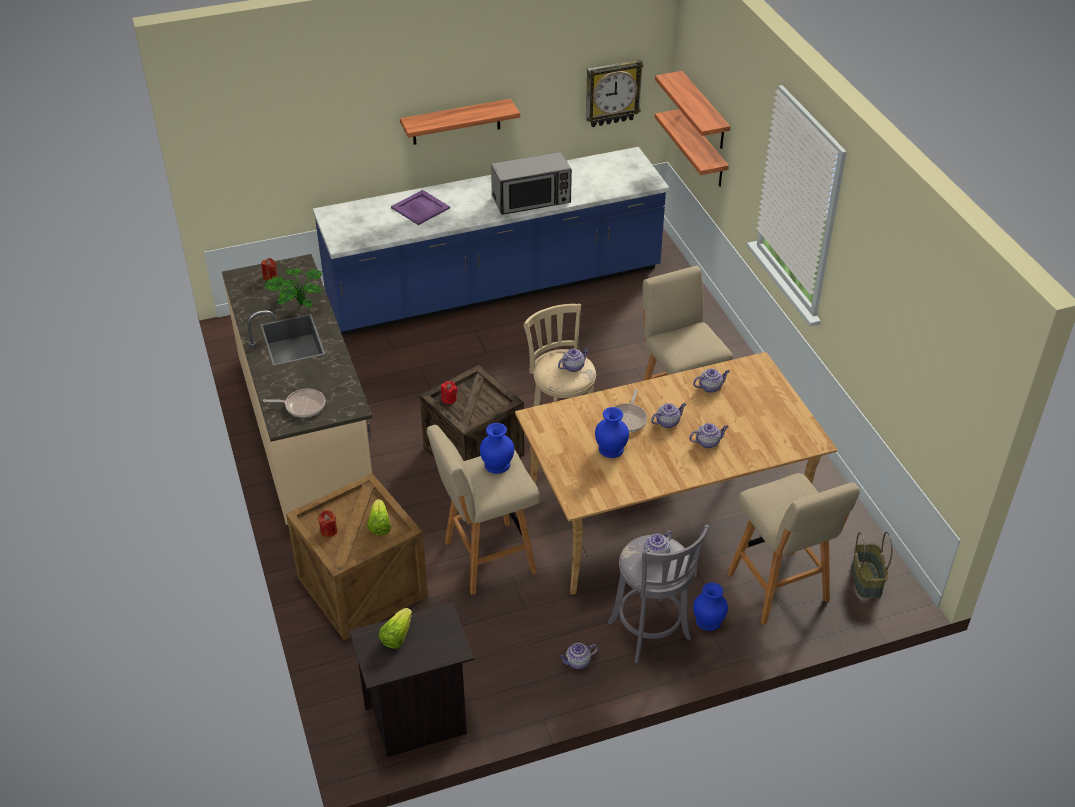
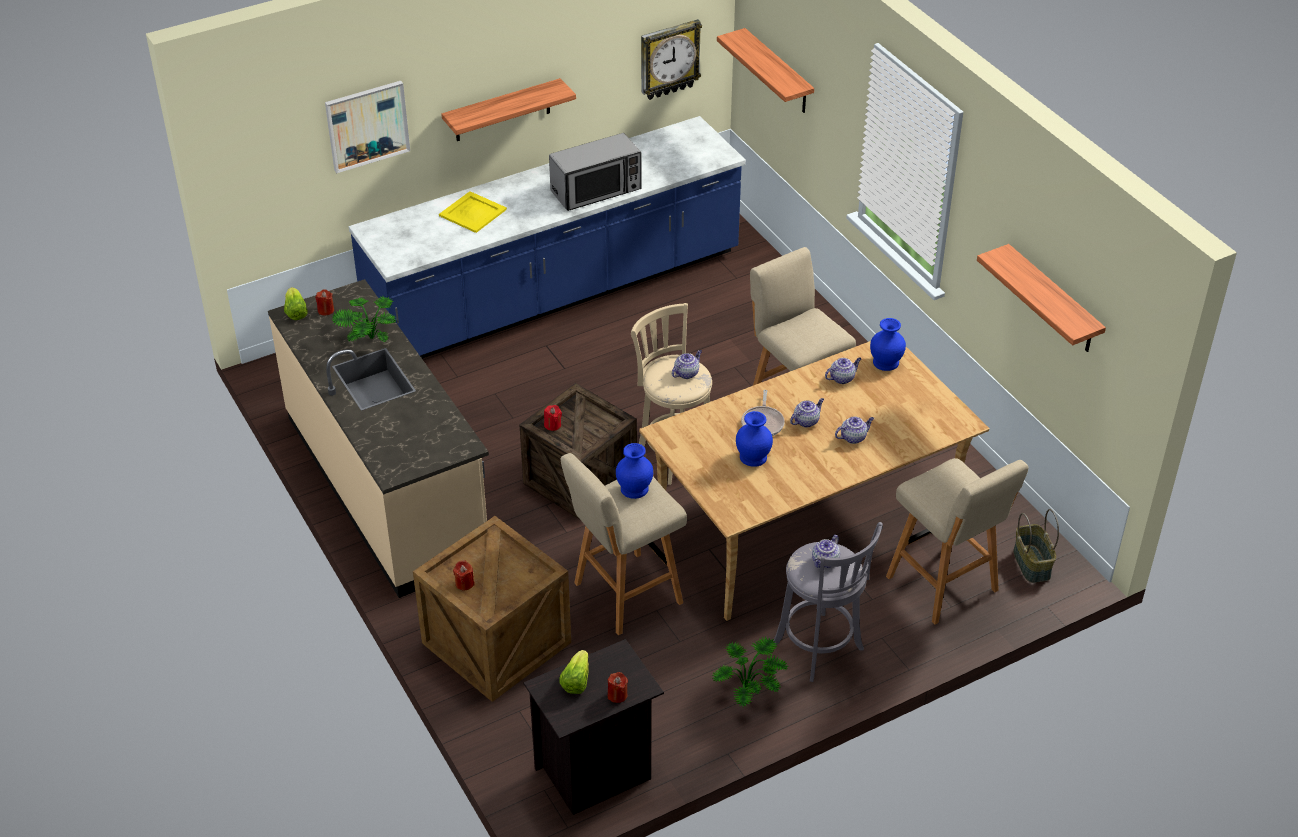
camera: 10 degrees left, 0 degrees up
frying pan [263,388,325,417] -> none
lettuce [367,499,391,536] -> lettuce moved to [284,287,308,320]
purple tray [391,190,450,225] -> yellow tray [439,191,507,233]
teapot [559,643,598,669] -> potted plant [713,637,788,707]
shelf [655,109,729,187] -> shelf moved to [977,244,1106,352]
blue vase [693,583,728,631] -> blue vase moved to [870,318,906,371]
none -> picture [325,81,410,173]
none -> red candle [608,672,628,703]

